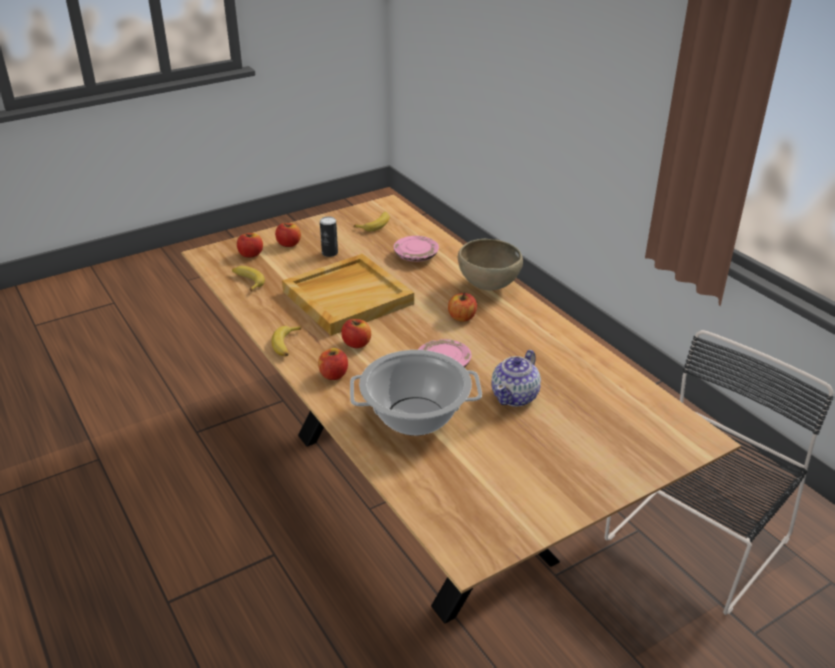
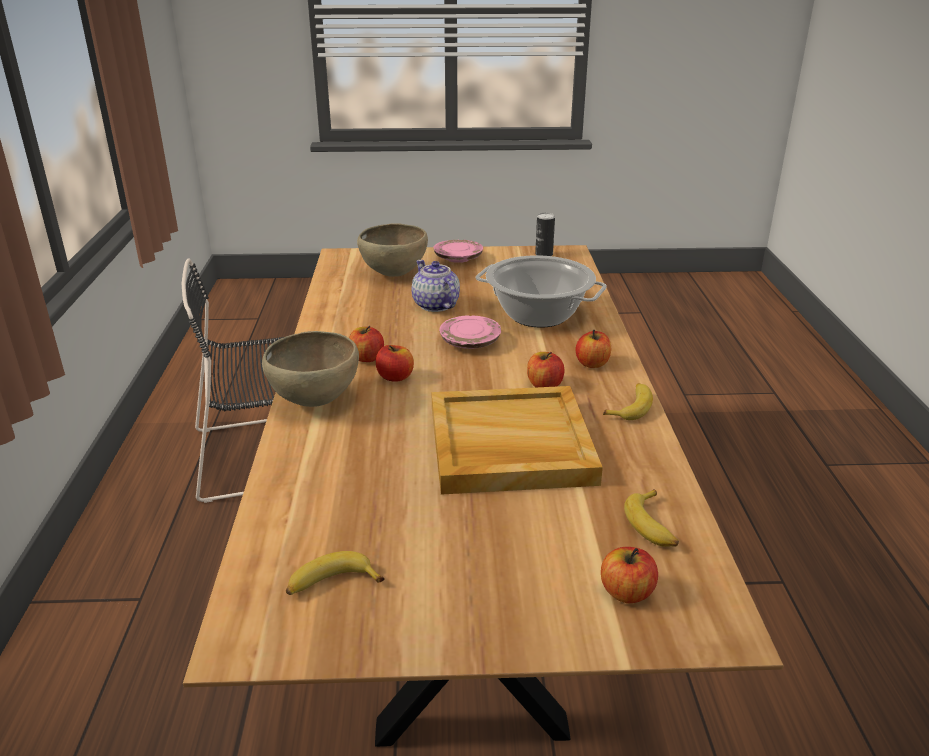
camera: 150 degrees left, 5 degrees down
apple [275,223,301,247] -> apple moved to [349,326,384,362]
can [320,216,338,257] -> can moved to [535,213,555,256]
pink plate [394,236,439,262] -> pink plate moved to [433,239,483,263]
teapot [491,350,541,407] -> teapot turned 90 degrees counterclockwise [411,260,460,312]
none -> brown bowl [357,223,428,277]

